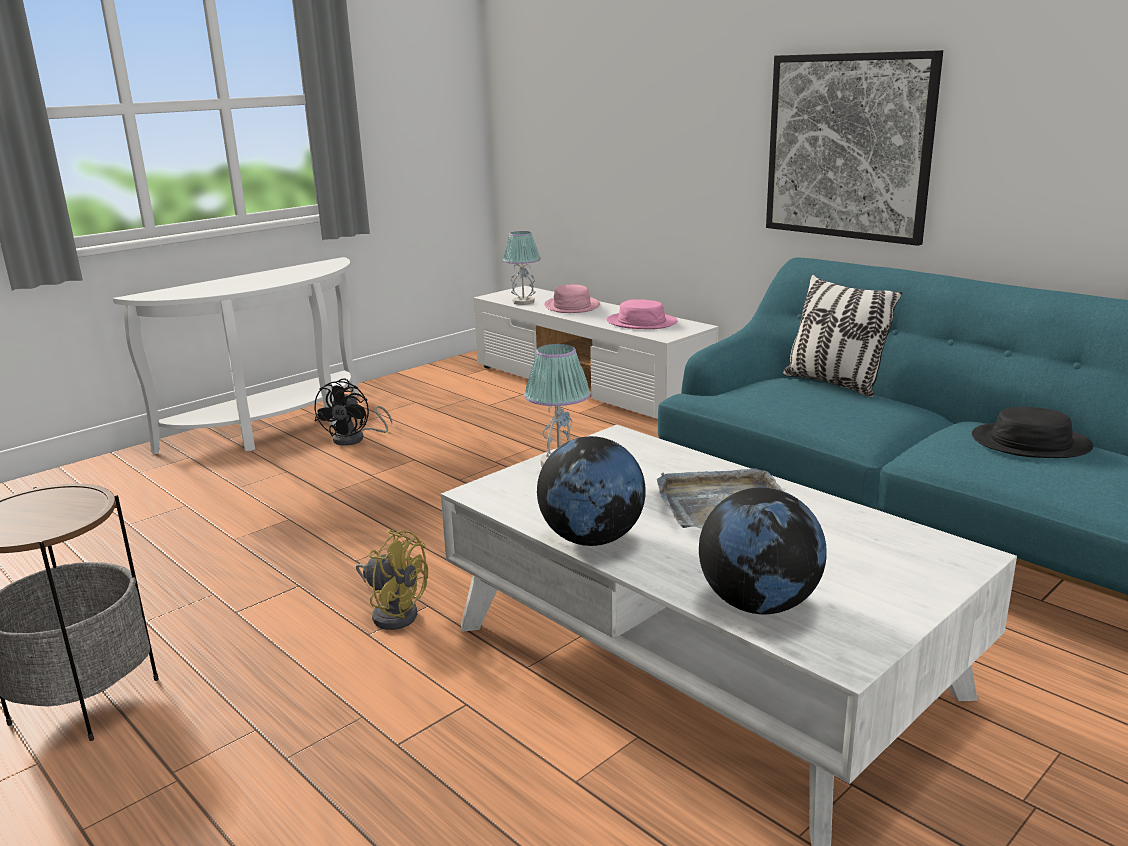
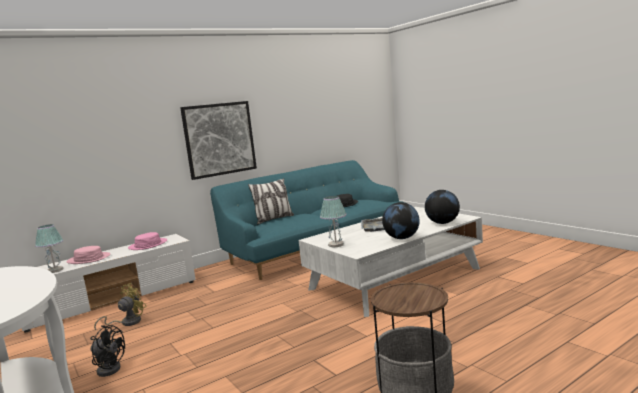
camera: 80 degrees left, 10 degrees down
yellow fan [356,530,428,630] -> yellow fan moved to [94,283,147,330]

